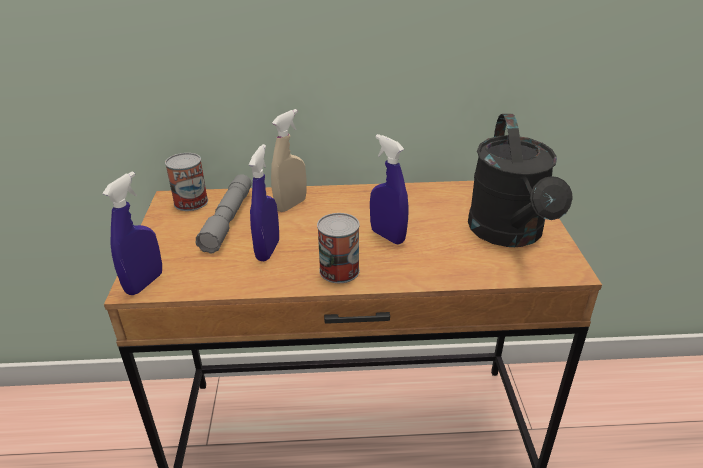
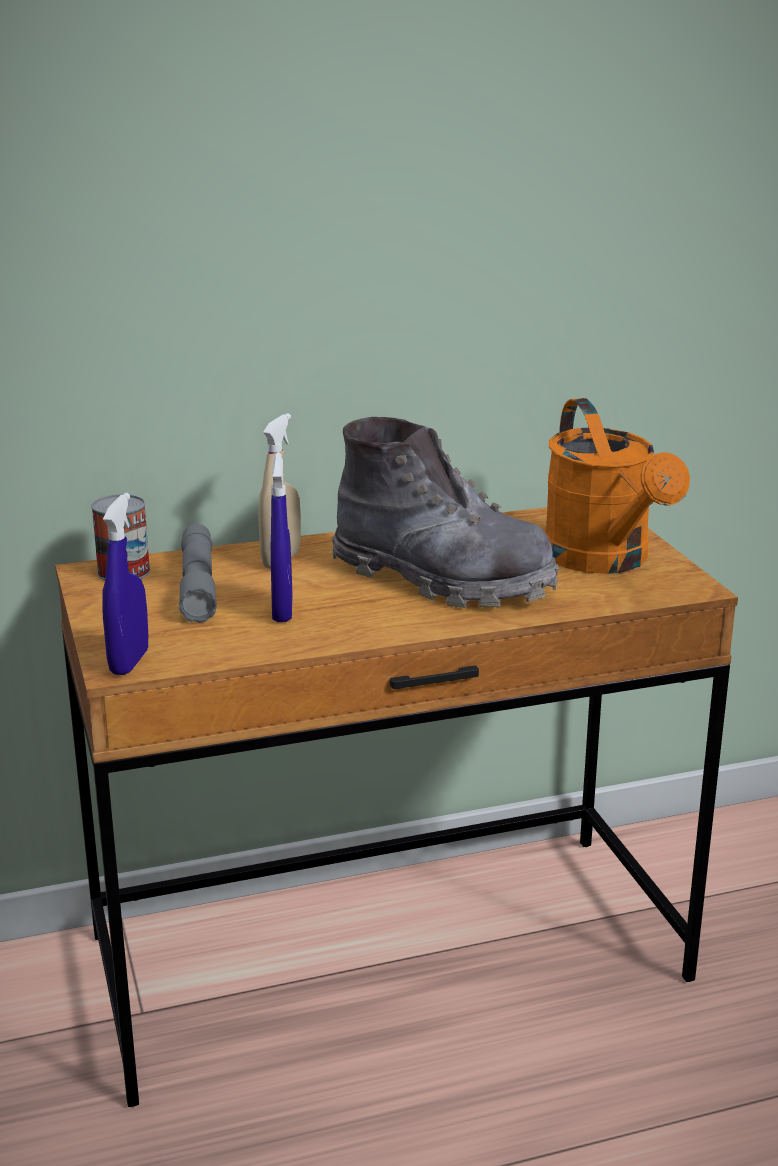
camera: 15 degrees left, 10 degrees down
can [317,213,360,283] -> none
blue spray bottle [370,134,408,245] -> grey boot [332,417,559,608]
black watering can [468,114,573,247] -> orange watering can [545,398,690,574]

